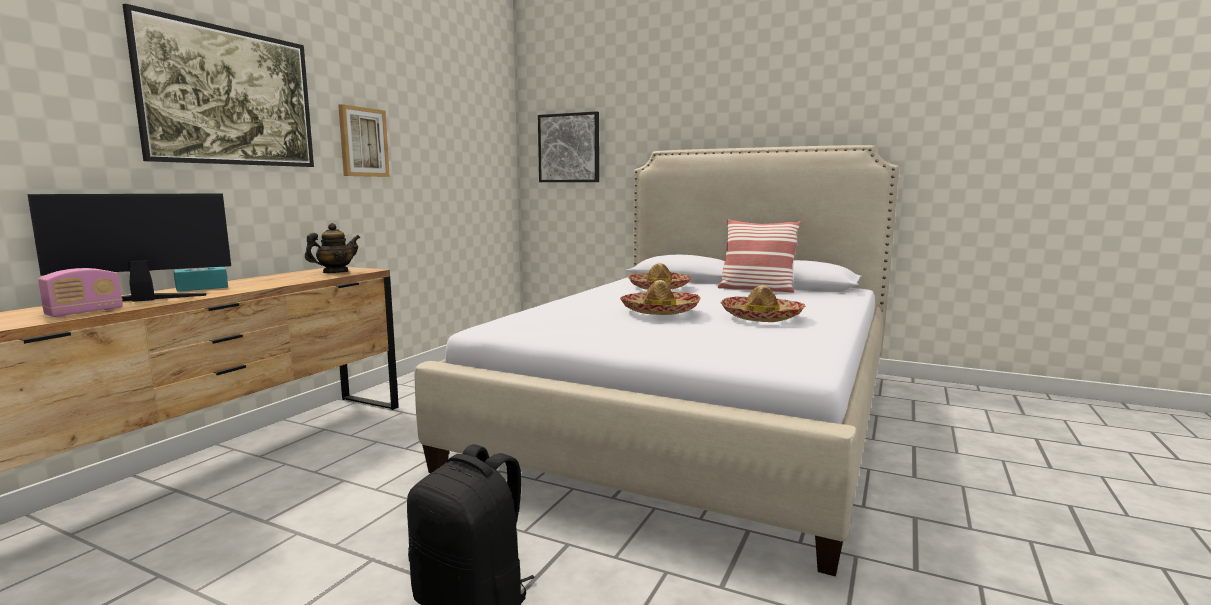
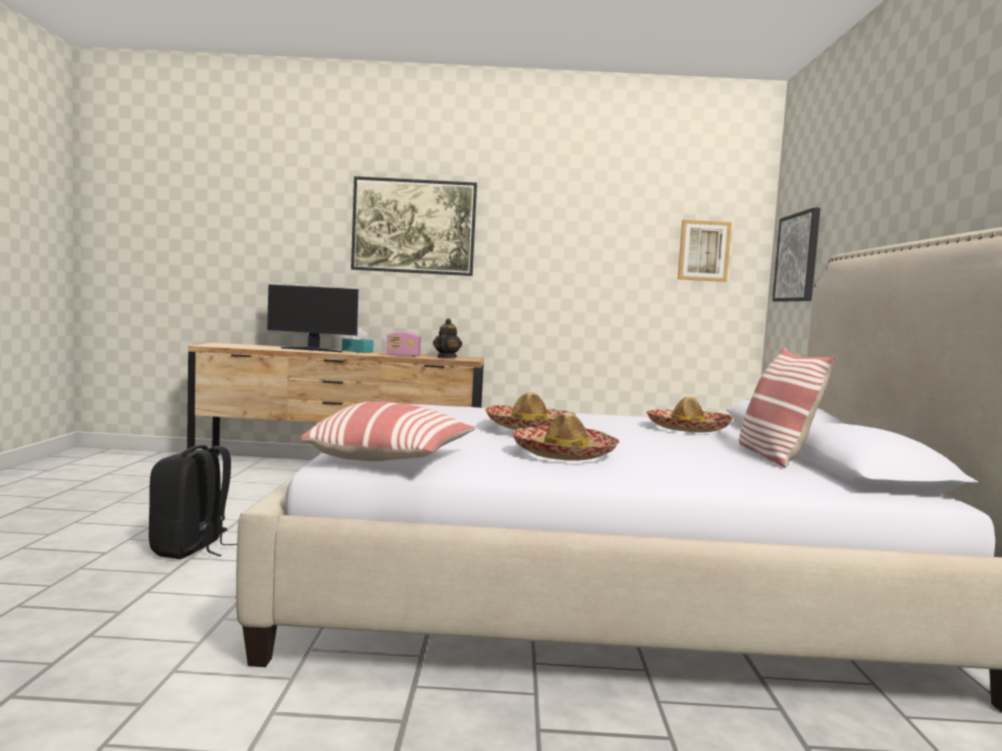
camera: 65 degrees right, 5 degrees down
monitor [27,193,231,302] -> monitor turned 150 degrees clockwise [267,284,358,352]
radio [38,268,123,317] -> radio moved to [386,332,421,357]
teapot [305,223,360,273] -> teapot turned 105 degrees counterclockwise [433,318,462,358]
picture [338,104,390,177] -> picture moved to [678,220,732,282]
none -> pillow [300,401,475,461]

